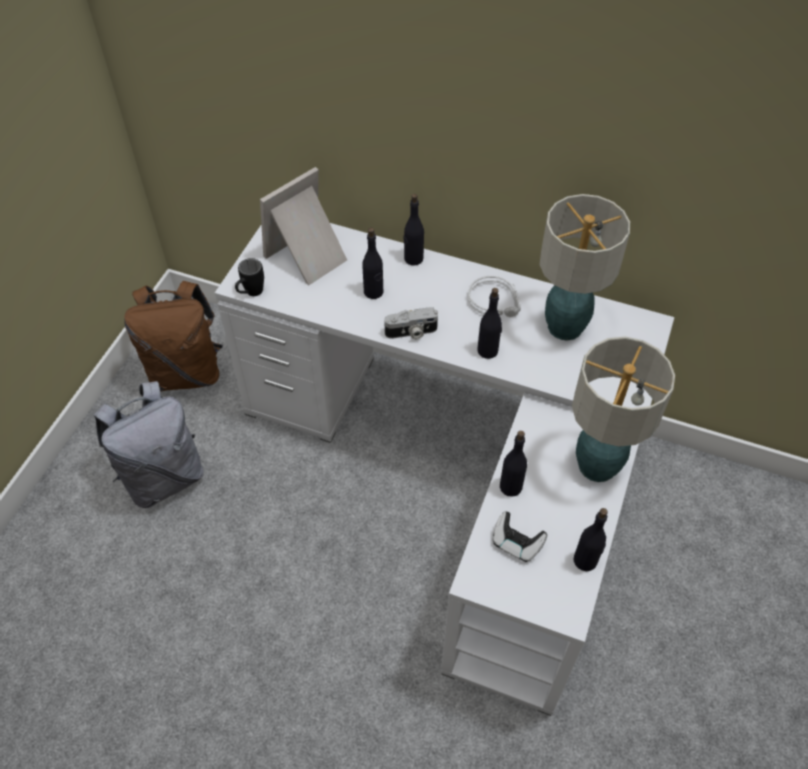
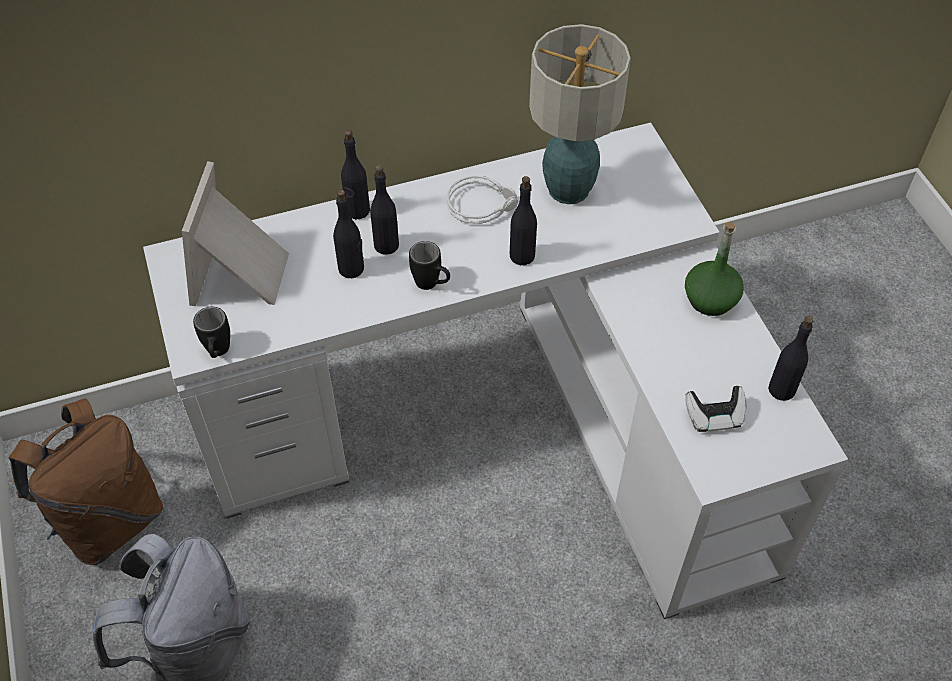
camera: 40 degrees left, 0 degrees up
camera [384,307,438,339] -> black mug [409,241,450,290]
black bottle [500,431,527,497] -> black bottle moved to [370,165,399,255]
table lamp [572,337,675,482] -> green bottle [685,222,744,316]

